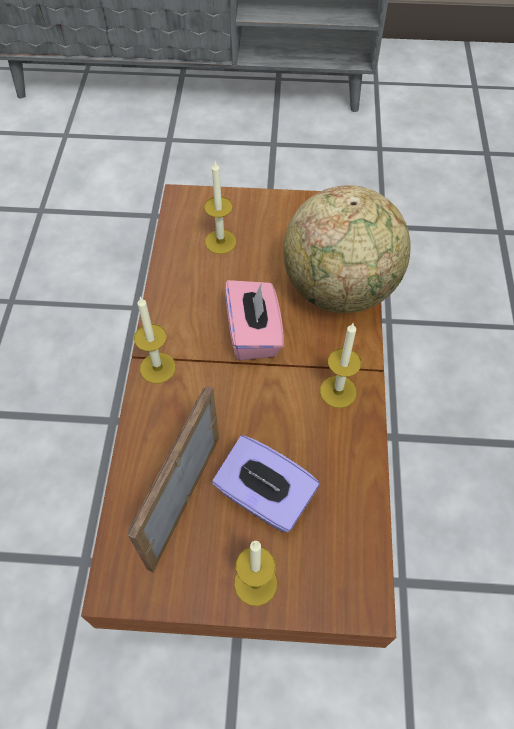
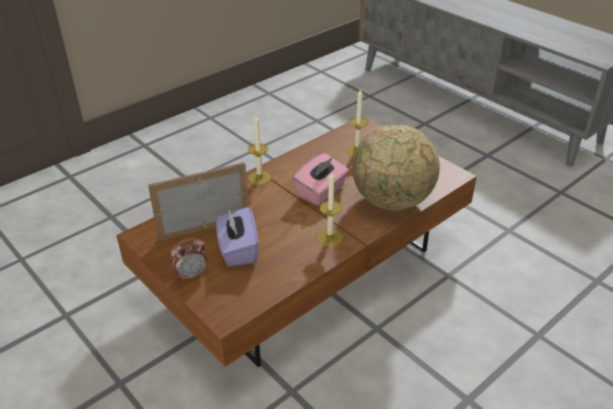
camera: 45 degrees right, 20 degrees down
candle [234,541,277,606] -> alarm clock [171,238,207,281]

